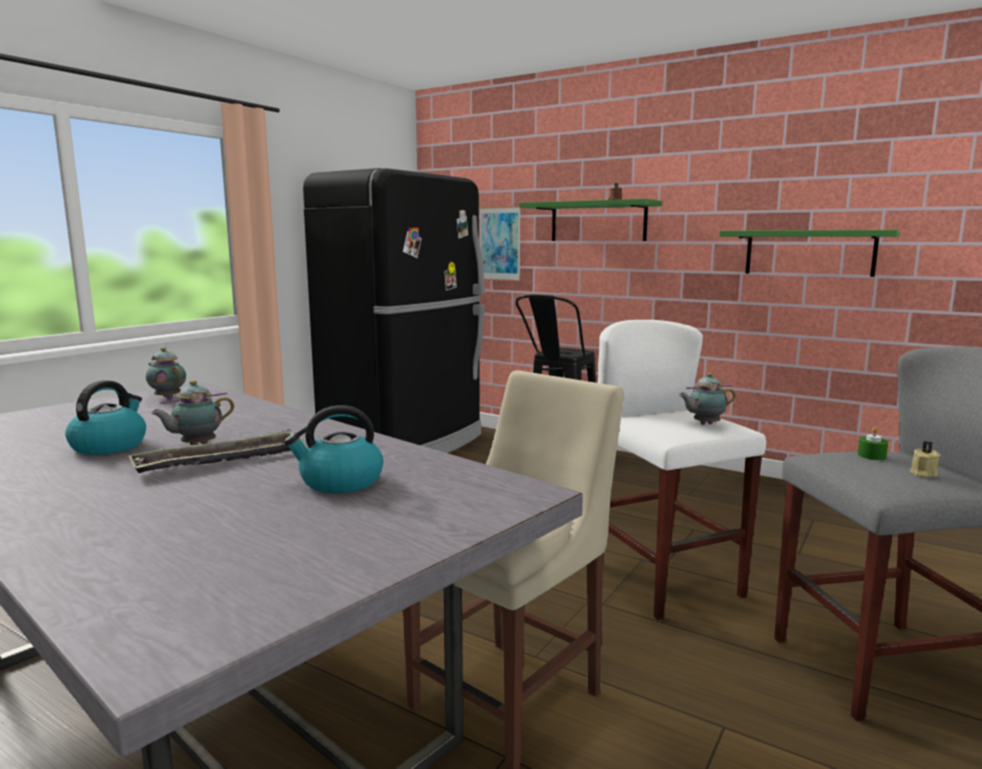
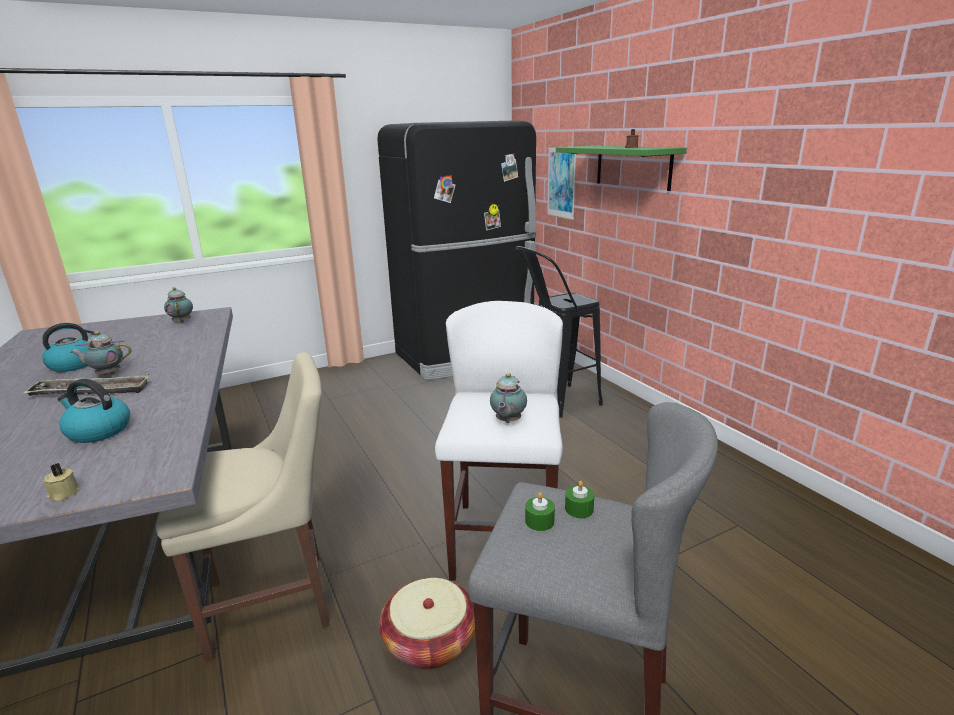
camera: 30 degrees right, 10 degrees up
teapot [679,373,735,425] -> teapot turned 90 degrees counterclockwise [490,373,527,423]
green shelf [719,230,900,277] -> none
beige candle [910,441,941,478] -> beige candle moved to [44,463,81,501]
none -> basket [379,578,475,669]
none -> green candle [525,492,555,531]

